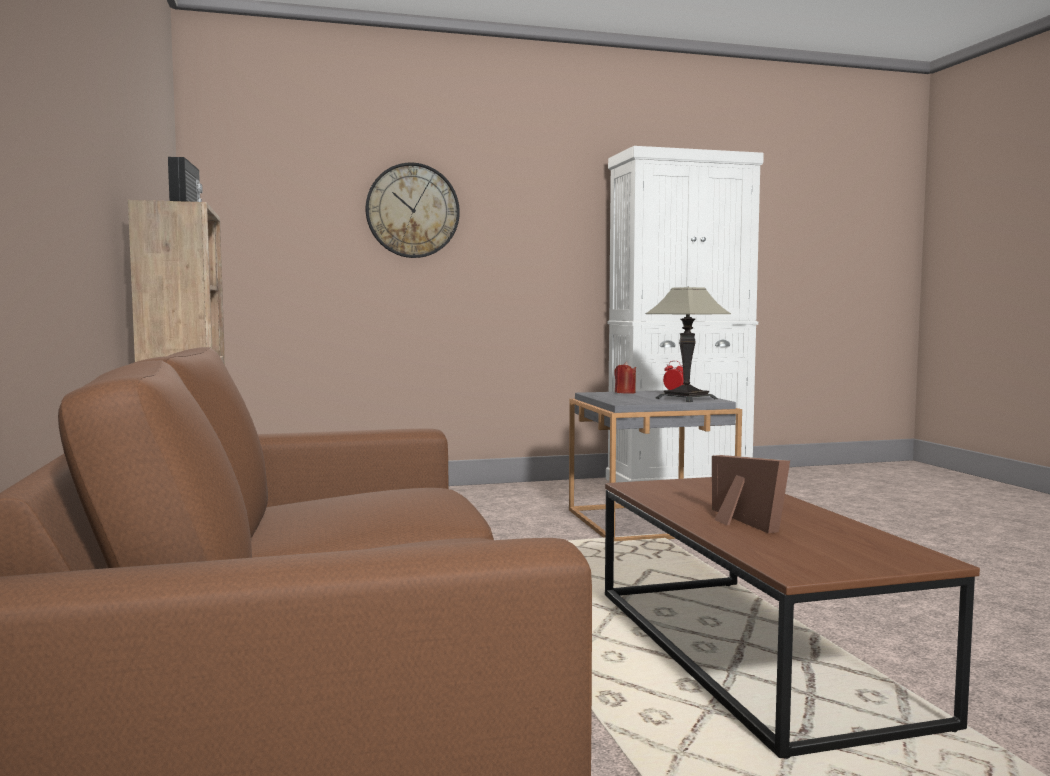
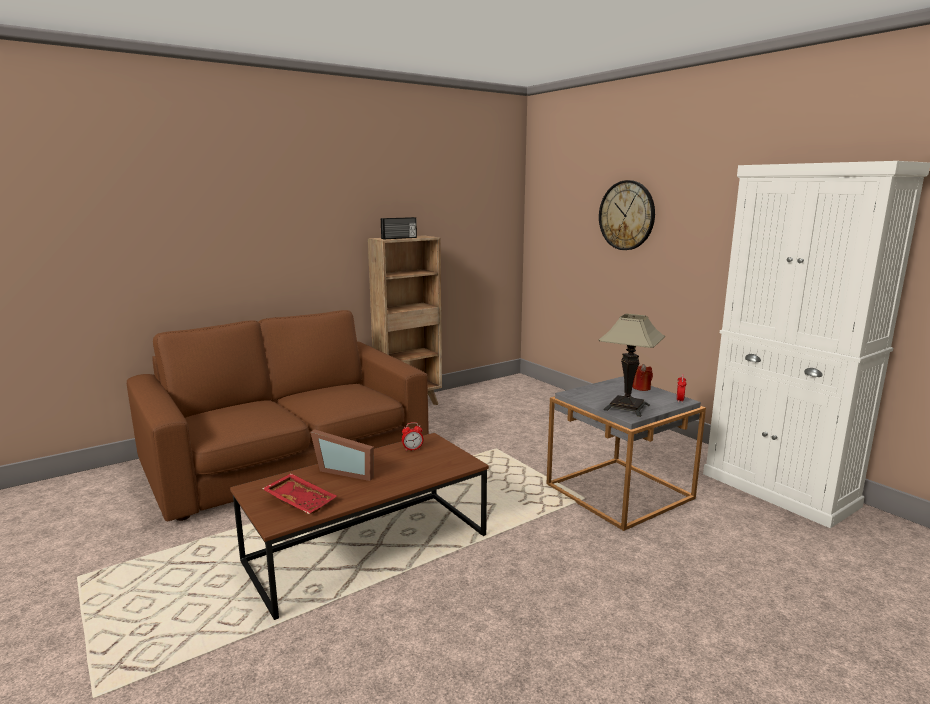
camera: 70 degrees right, 10 degrees up
picture frame [712,455,790,533] -> picture frame turned 60 degrees clockwise [310,429,374,481]
none -> red tray [262,473,337,514]
none -> alarm clock [402,422,423,451]

